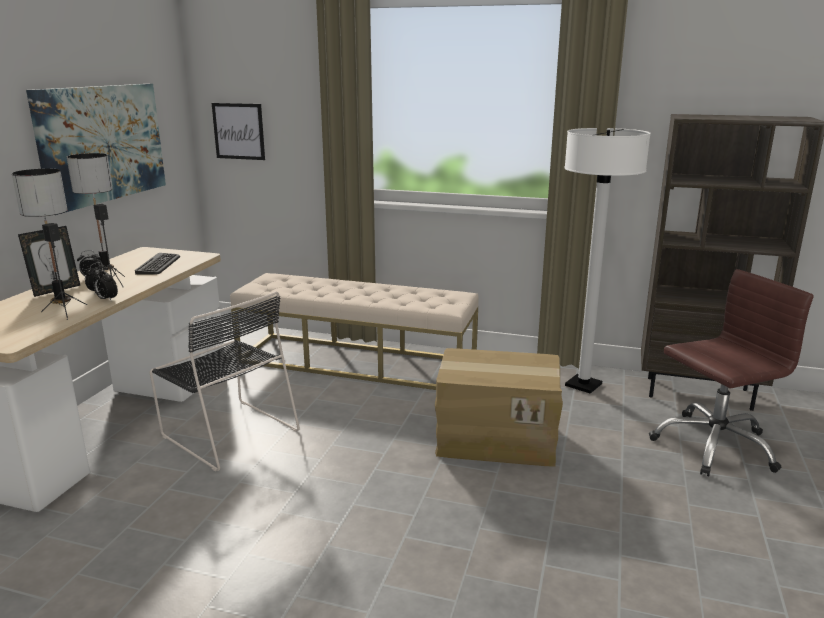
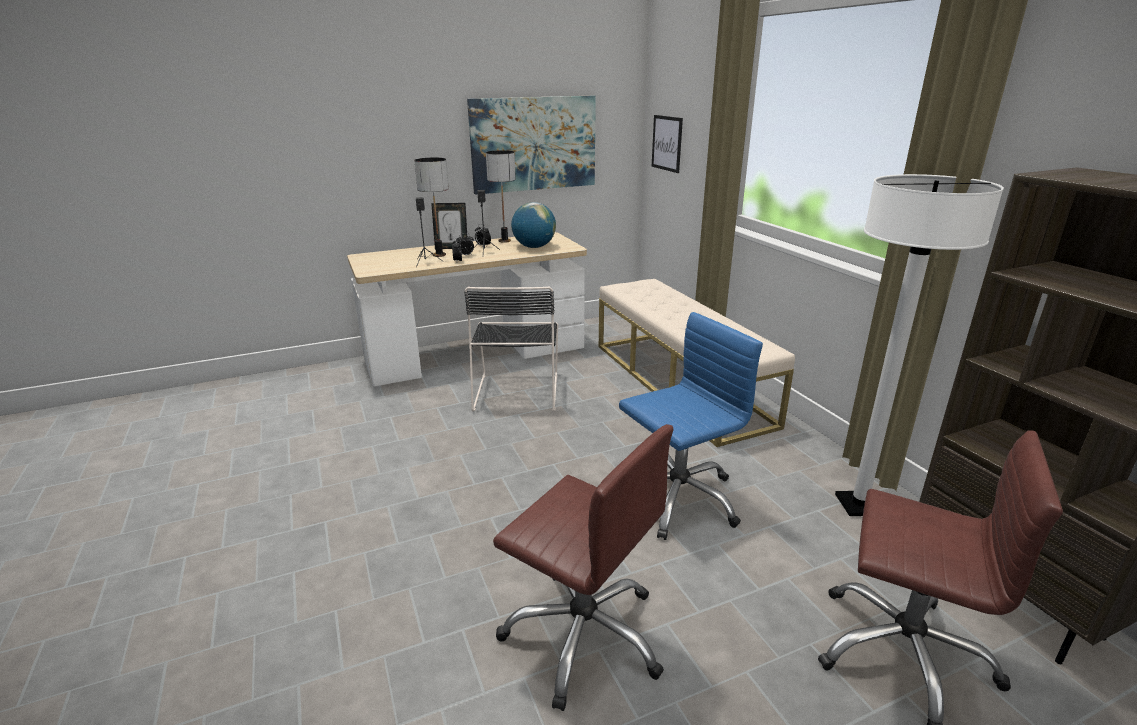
camera: 50 degrees right, 5 degrees up
keyboard [135,253,180,275] -> globe [511,202,556,248]
cardboard box [435,348,563,467] -> blue office chair [619,312,763,540]
none -> brown office chair [493,424,673,711]

